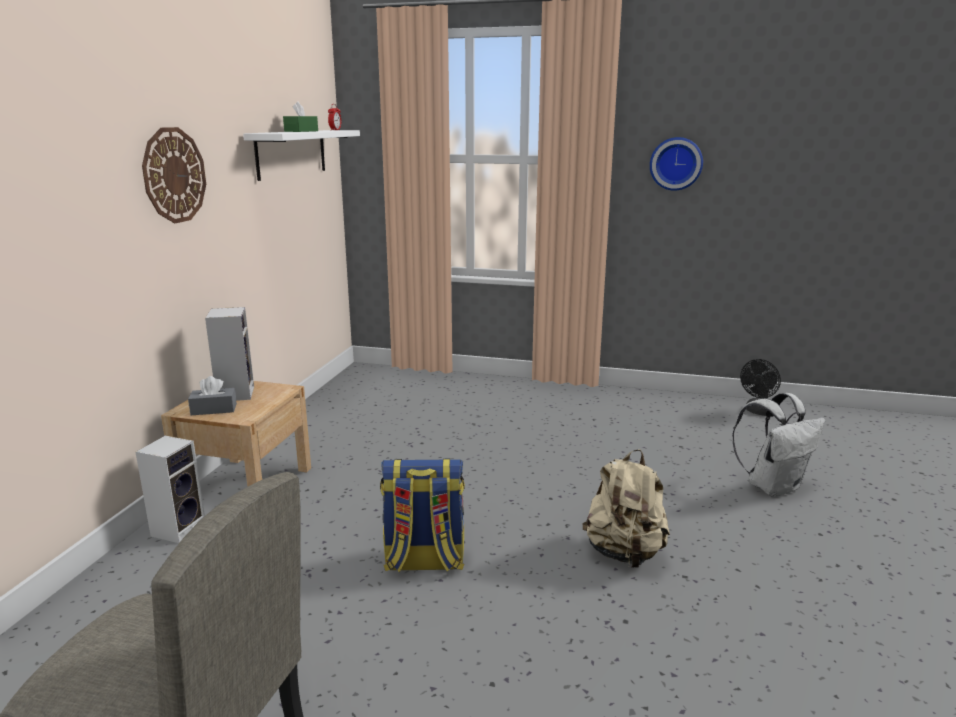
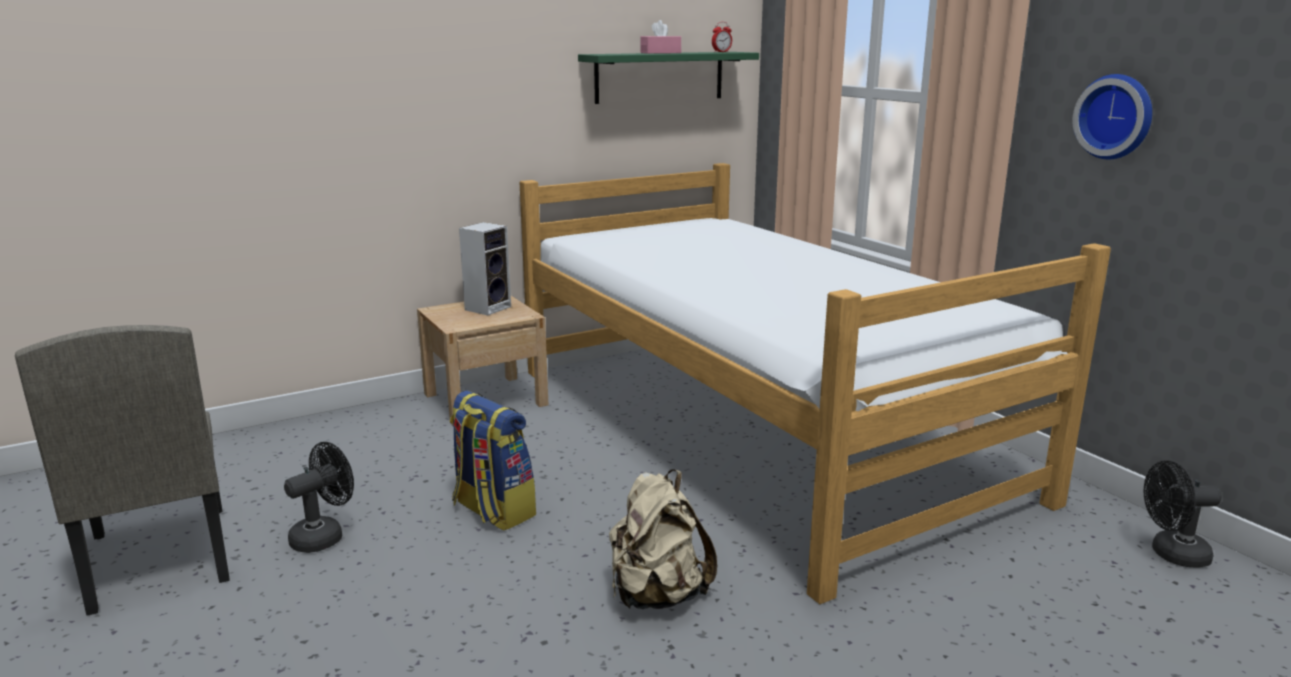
camera: 45 degrees right, 0 degrees up
speaker [136,436,205,543] -> none
wall clock [142,127,206,223] -> none
grey tissue box [188,376,237,415] -> none
white shelf [243,130,360,181] -> green shelf [578,52,759,104]
green tissue box [283,101,318,132] -> pink tissue box [640,20,681,54]
white backpack [732,393,825,497] -> none
none -> black fan [284,442,354,553]
none -> bed [520,163,1111,604]

